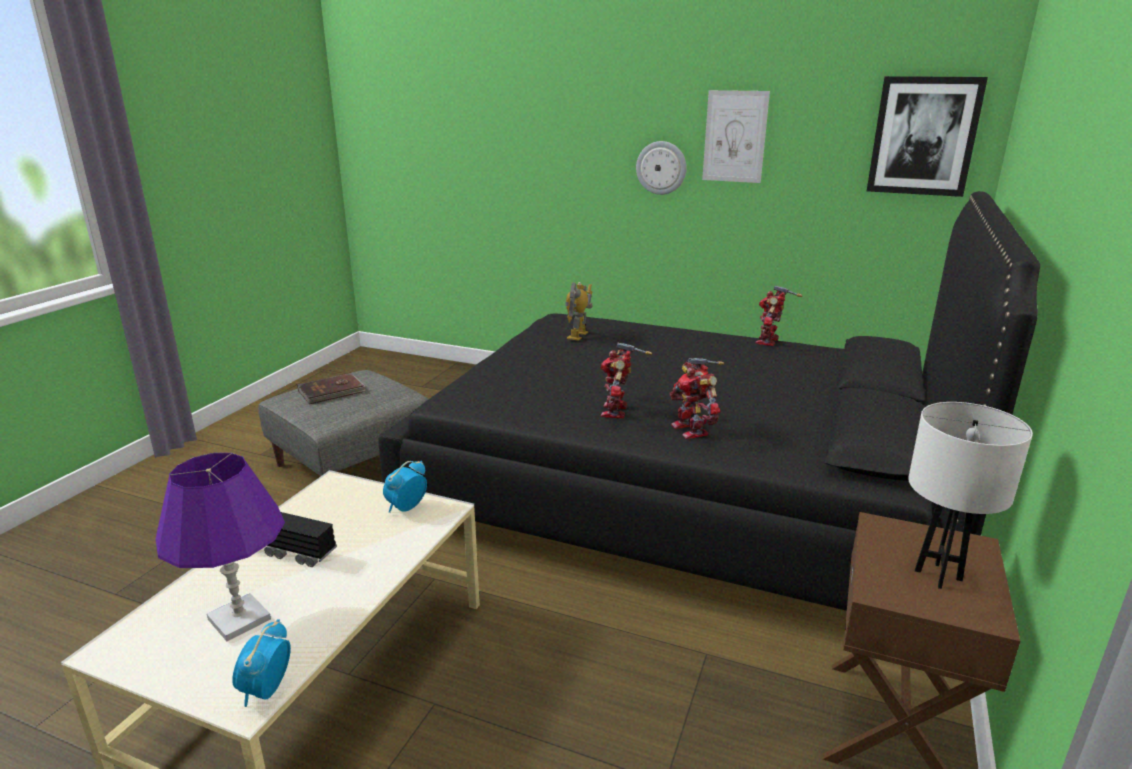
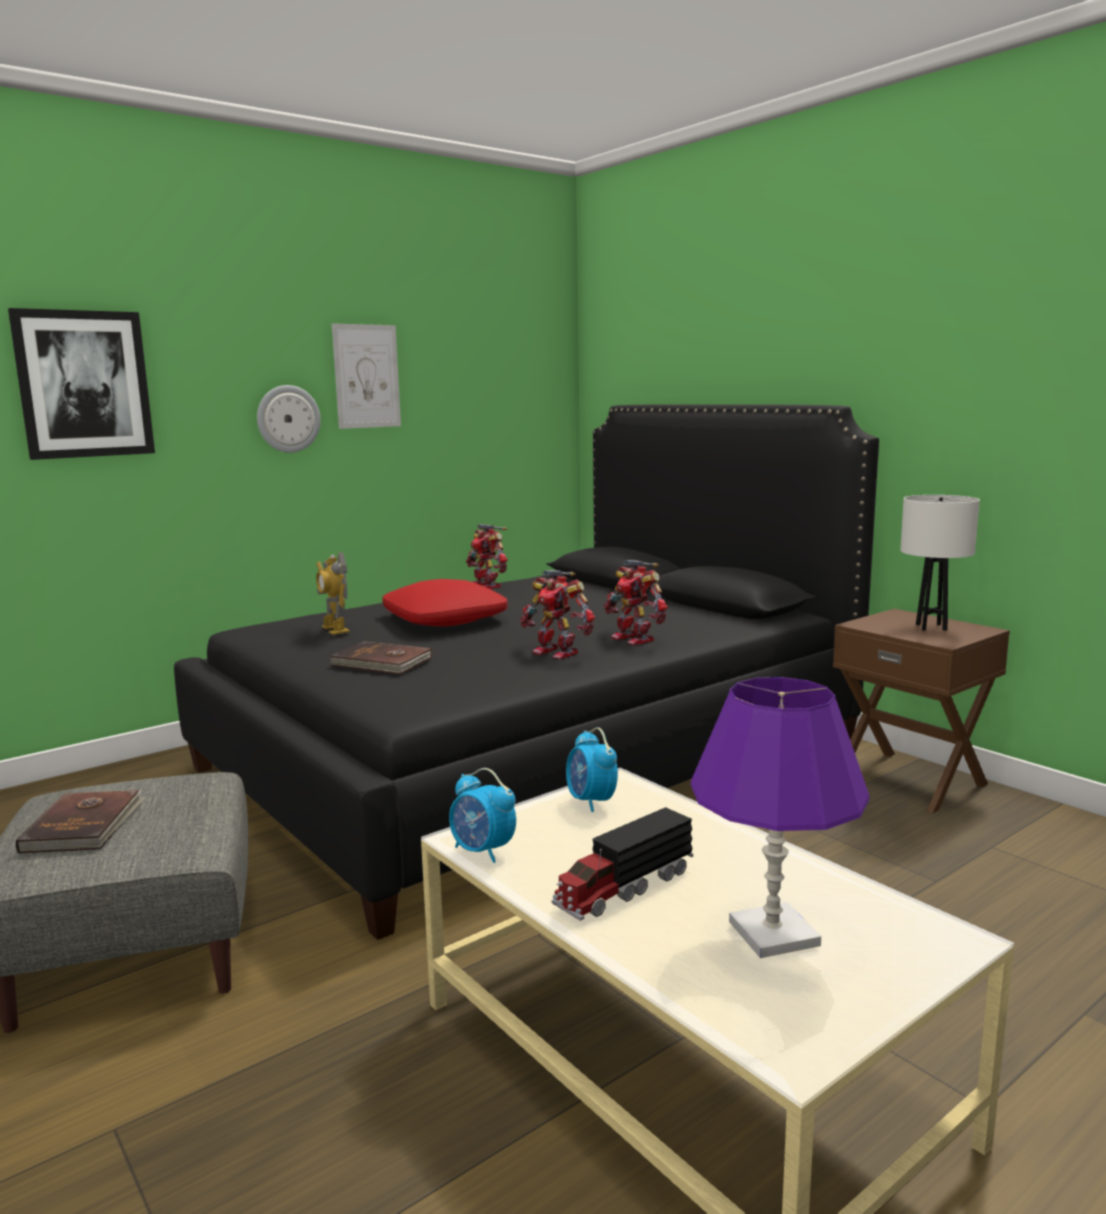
camera: 60 degrees left, 10 degrees down
alarm clock [232,619,291,707] -> alarm clock moved to [449,768,516,863]
toy robot [669,358,724,439] -> toy robot turned 45 degrees clockwise [604,560,668,645]
picture [867,76,988,197] -> picture moved to [8,308,155,460]
none -> brown book [330,641,432,674]
none -> red pillow [383,579,508,627]

